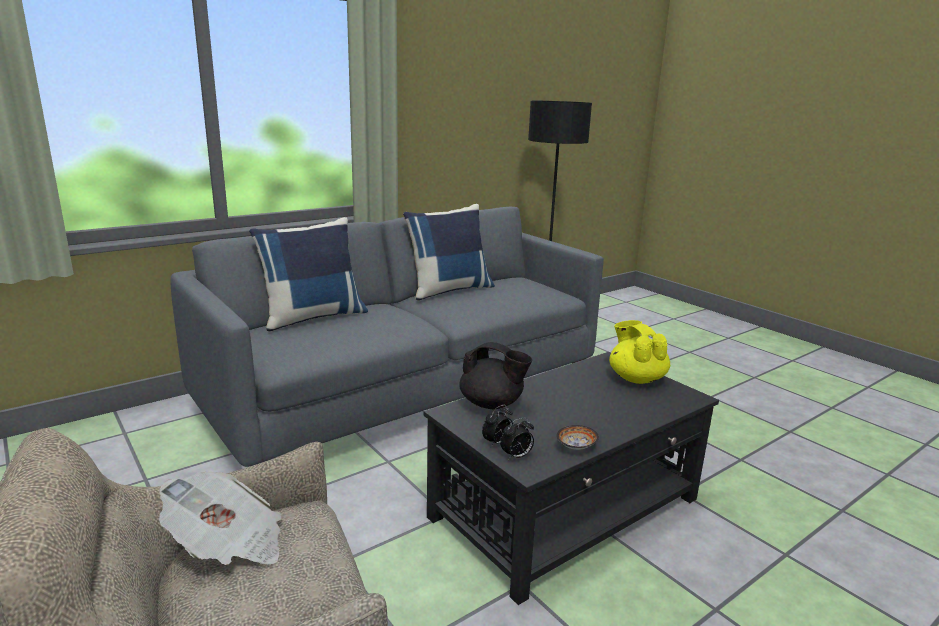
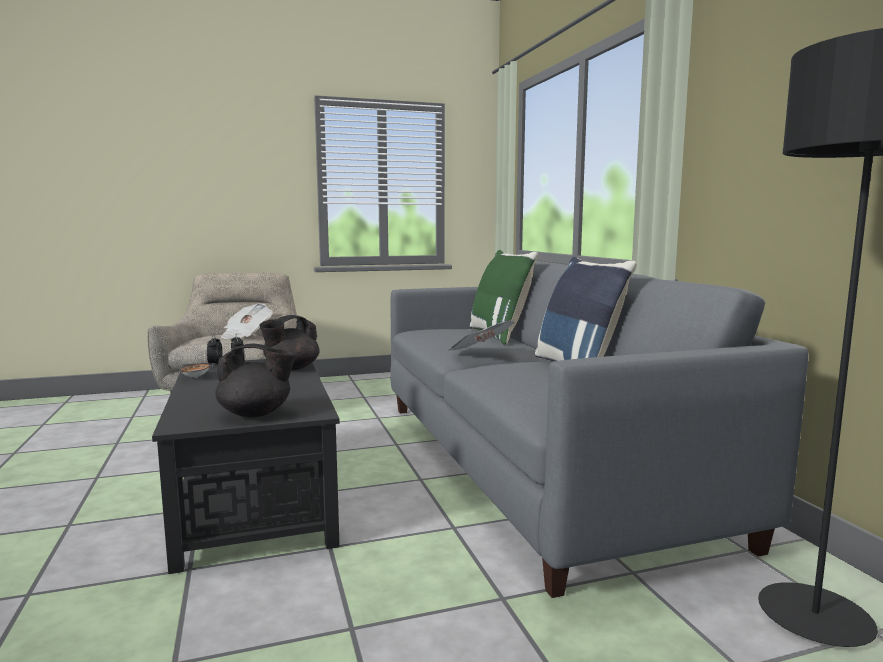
camera: 110 degrees right, 10 degrees down
blue pillow [249,217,368,332] -> green pillow [470,250,538,345]
yellow teapot [609,320,670,384] -> black teapot [215,344,297,417]
none -> newspaper [449,320,514,350]

